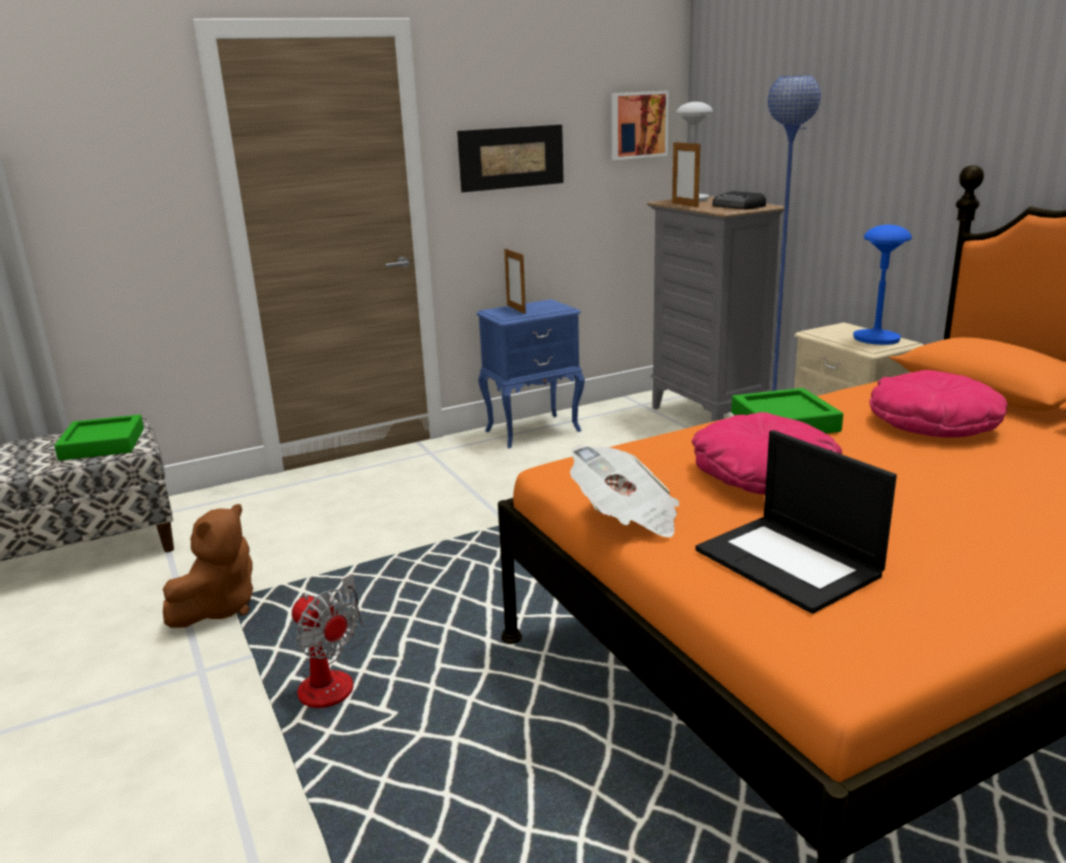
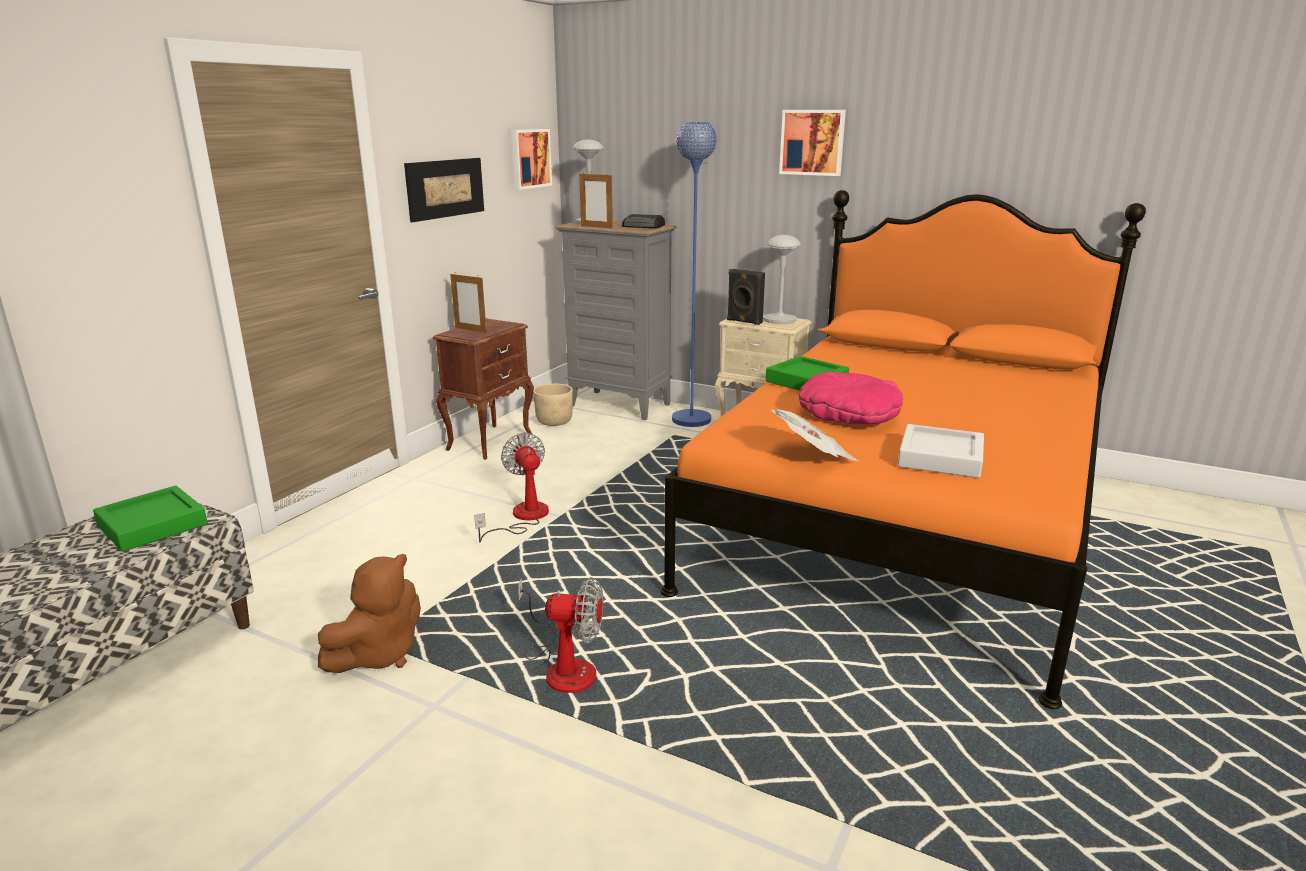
camera: 35 degrees left, 0 degrees up
brown plush toy [163,504,253,628] -> brown plush toy turned 45 degrees clockwise [318,554,421,673]
blue nightstand [477,299,585,448] -> brown nightstand [433,319,534,460]
laptop [695,430,897,614] -> grey tray [898,424,984,478]
blue table lamp [853,225,912,345] -> grey table lamp [763,235,801,324]
pink pillow [869,370,1008,438] -> none
none -> fan [474,433,549,543]
none -> beige planter [533,384,573,426]
none -> black speaker [727,269,765,325]
none -> picture [779,110,846,176]

